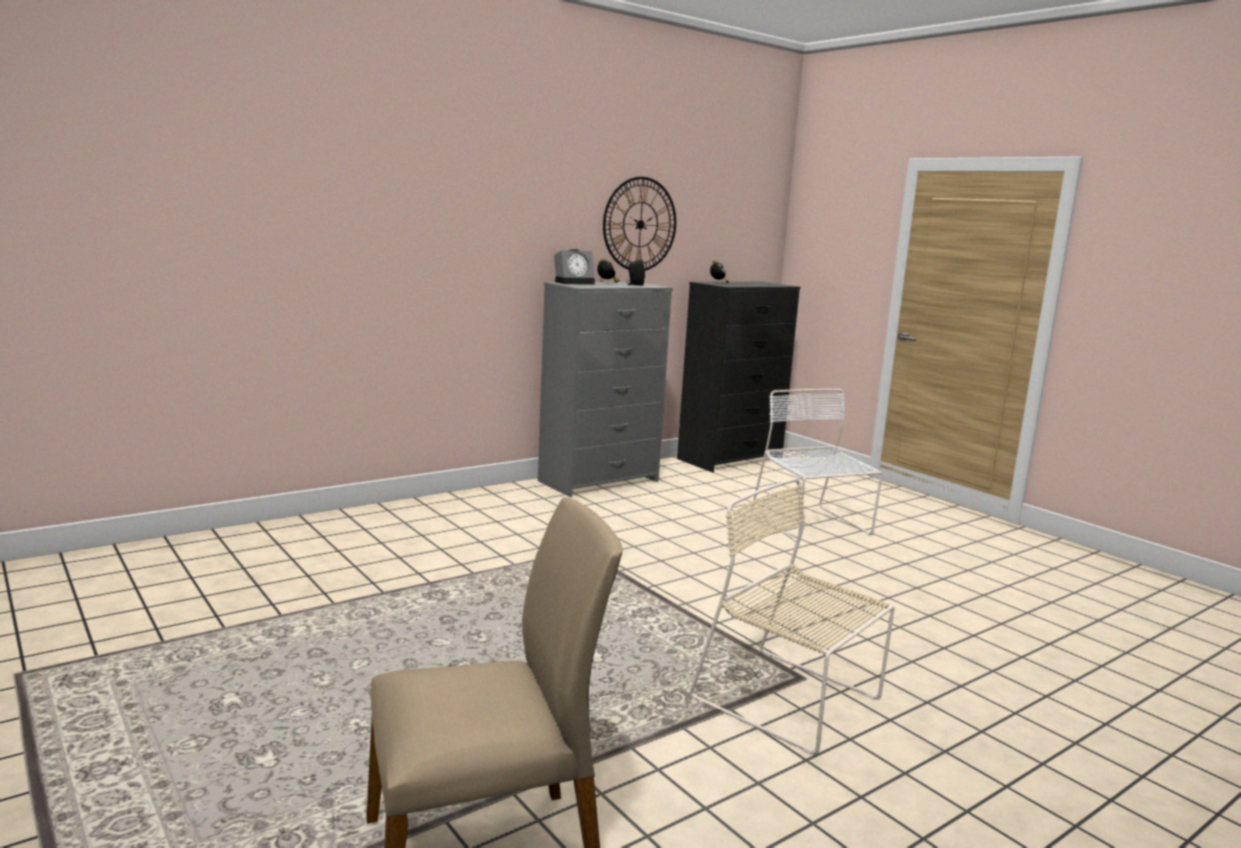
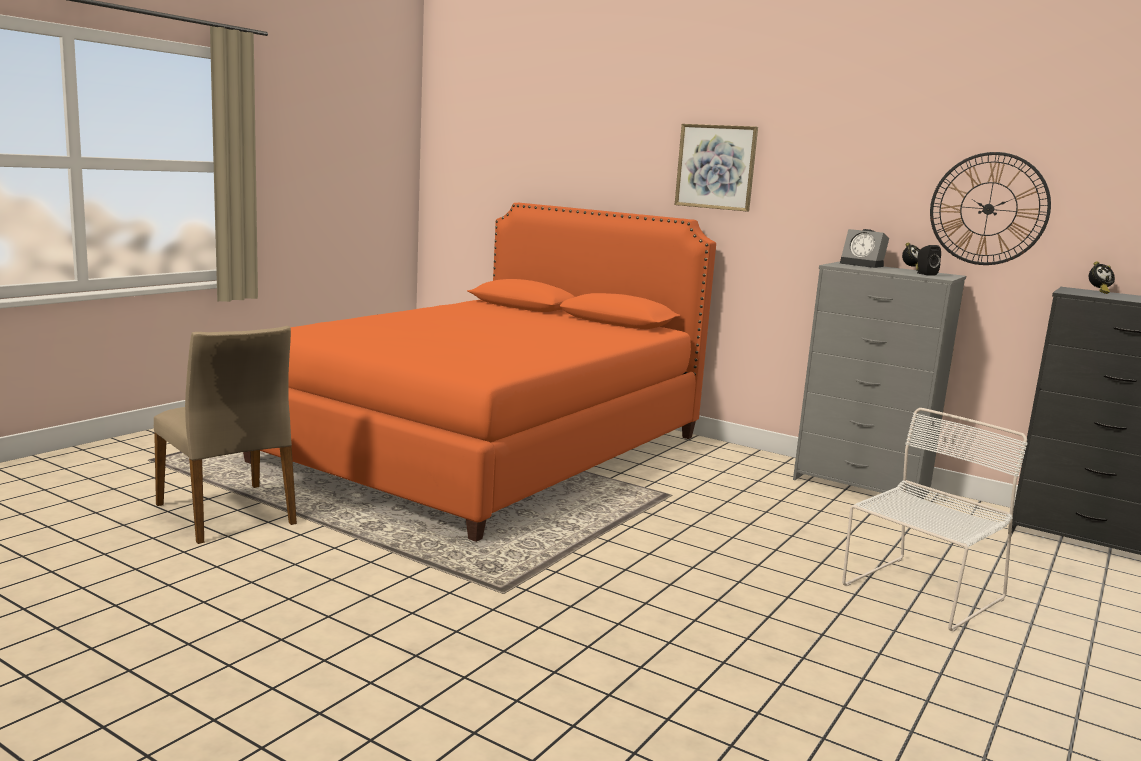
camera: 70 degrees right, 0 degrees up
beige chair [690,478,895,754] -> none
none -> orange bed [243,203,716,542]
none -> picture [675,124,758,212]

